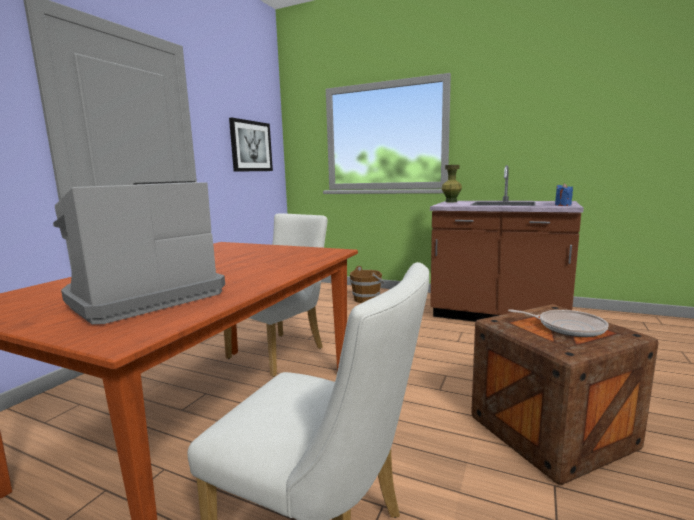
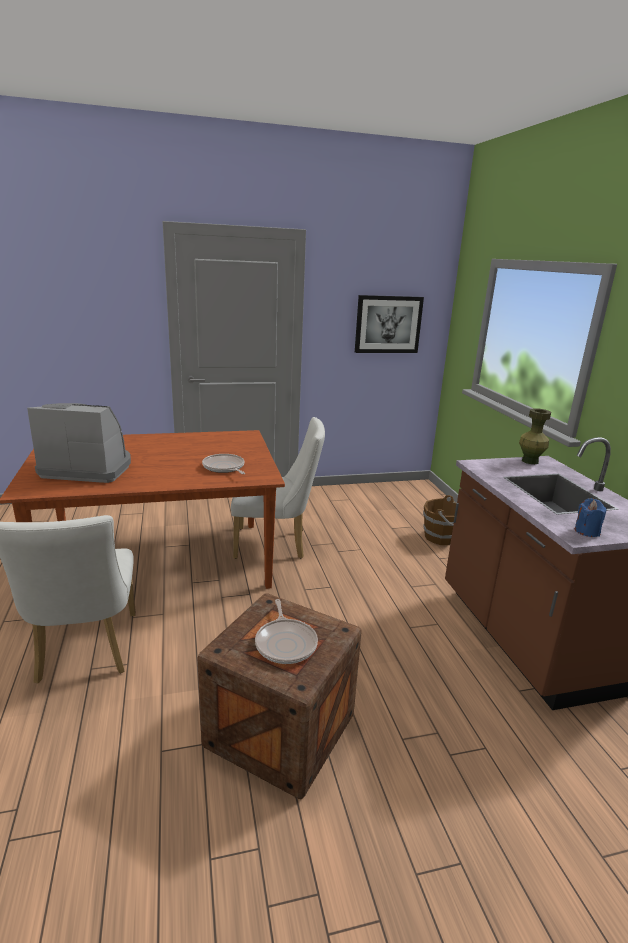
camera: 50 degrees right, 10 degrees up
none -> frying pan [202,454,245,474]

